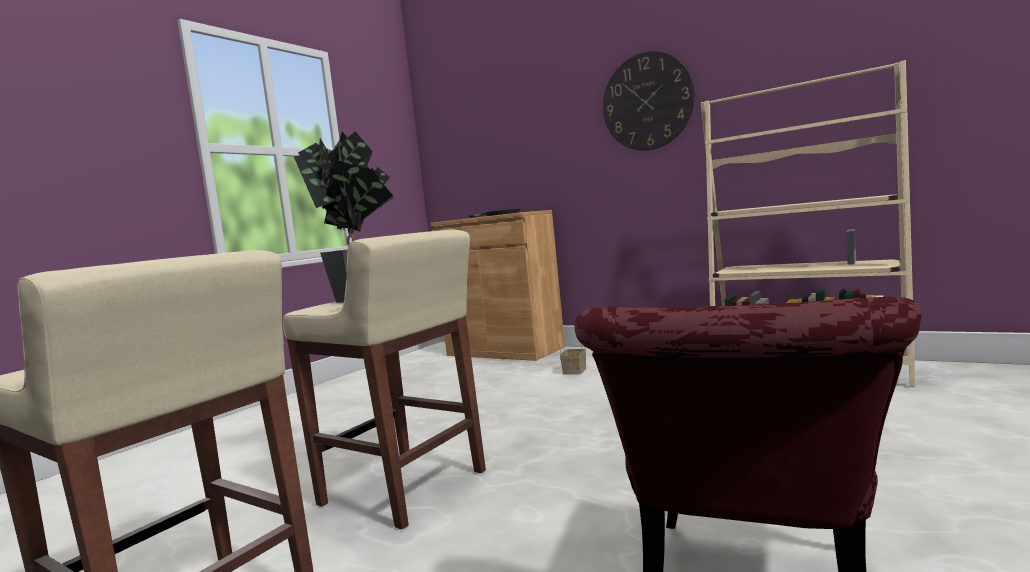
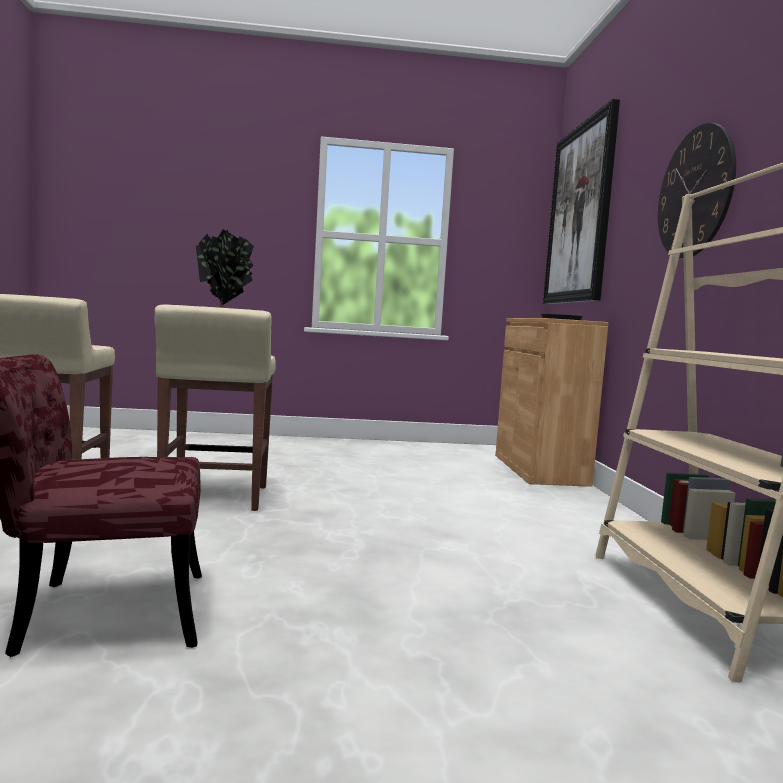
camera: 50 degrees right, 0 degrees up
basket [558,324,586,375] -> none
none -> picture [543,99,620,304]

